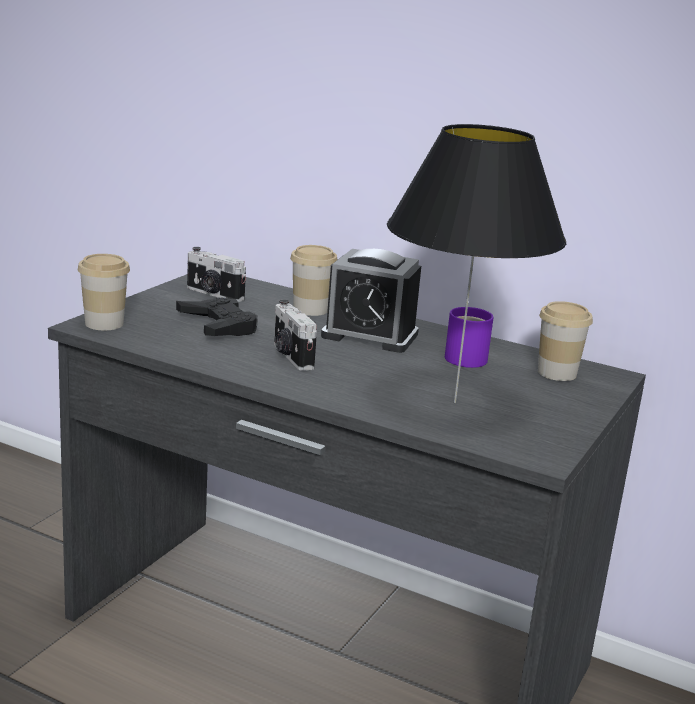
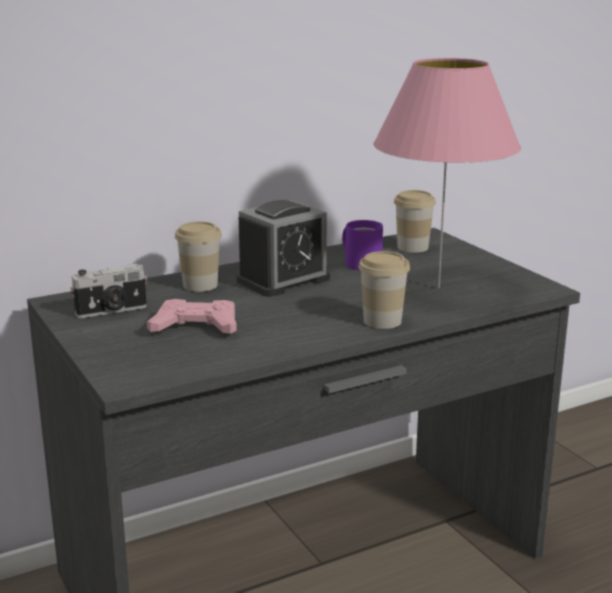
camera: 55 degrees left, 0 degrees up
cup [78,254,130,330] -> cup moved to [358,251,410,329]
black game controller [176,297,258,336] -> pink game controller [147,299,237,334]
camera [274,299,317,371] -> none
black table lamp [387,124,566,403] -> pink table lamp [373,58,521,288]

